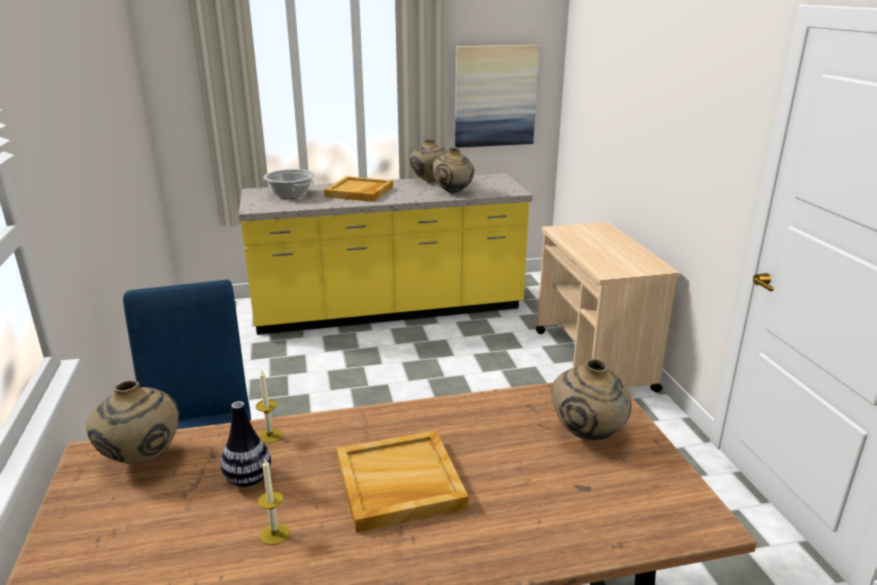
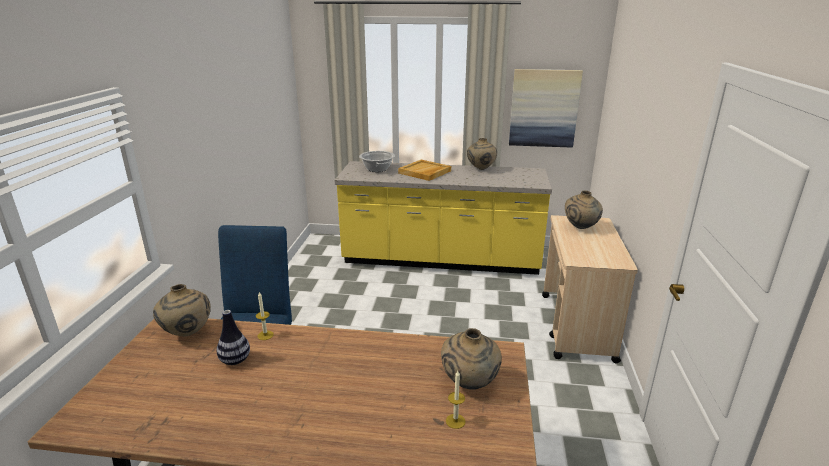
camera: 20 degrees right, 0 degrees up
candle [257,459,290,545] -> candle moved to [446,371,466,429]
beige tray [337,430,469,533] -> none
beige vase [433,148,474,193] -> beige vase moved to [565,191,603,229]

